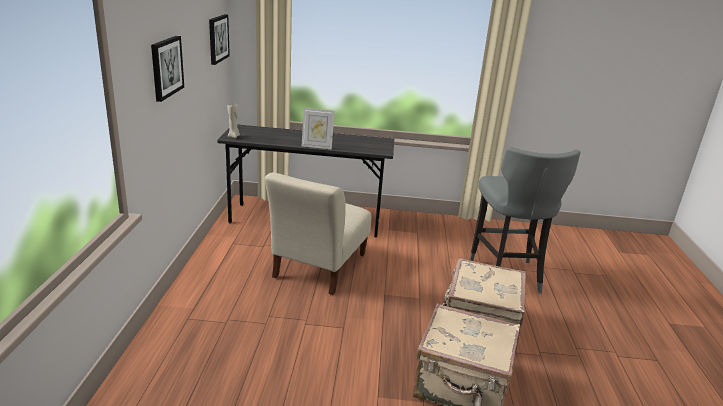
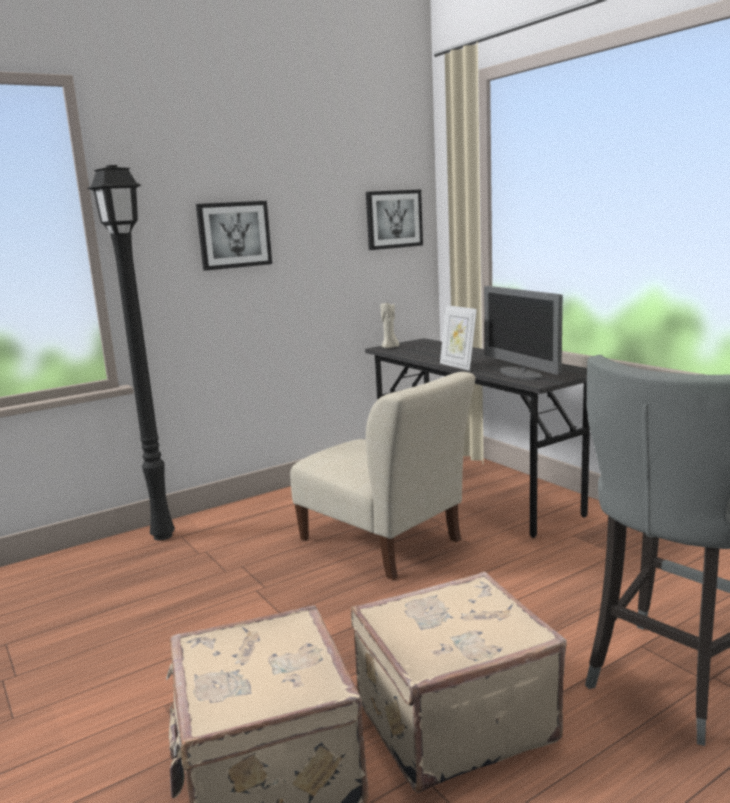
camera: 55 degrees right, 10 degrees down
beige chair [265,173,371,295] -> beige chair turned 120 degrees counterclockwise [290,372,475,580]
none -> black floor lamp [87,165,175,540]
none -> monitor [484,286,563,380]

